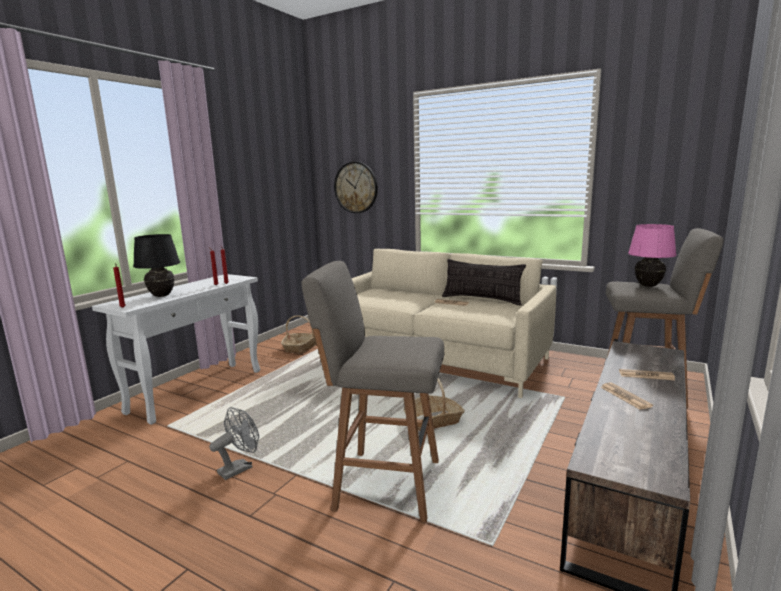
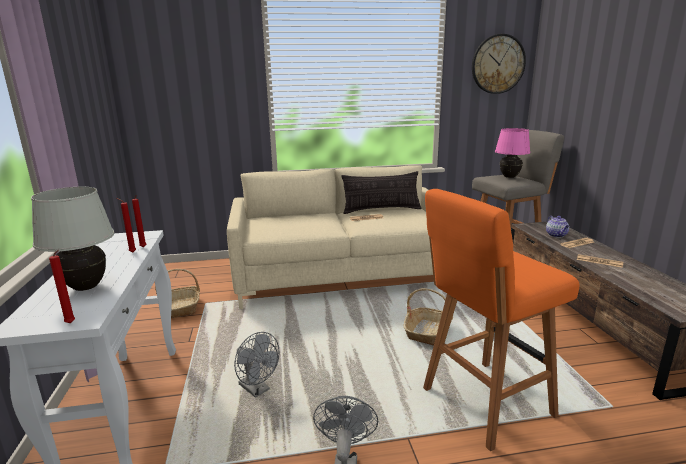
camera: 40 degrees left, 5 degrees up
black table lamp [133,234,180,297] -> white table lamp [31,187,114,291]
grey stool [301,261,444,523] -> orange stool [423,189,580,451]
wall clock [334,162,378,213] -> wall clock moved to [472,34,526,94]
none -> grey fan [234,332,279,398]
none -> teapot [546,216,569,238]

